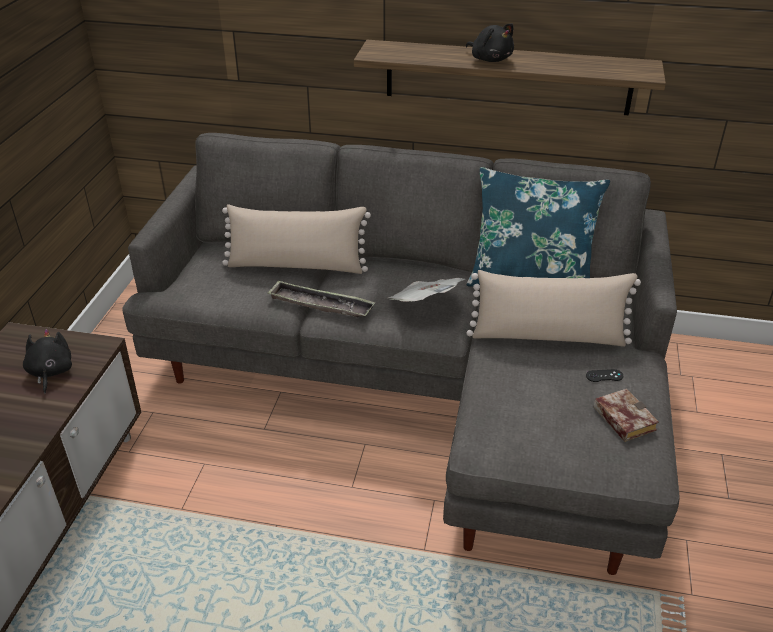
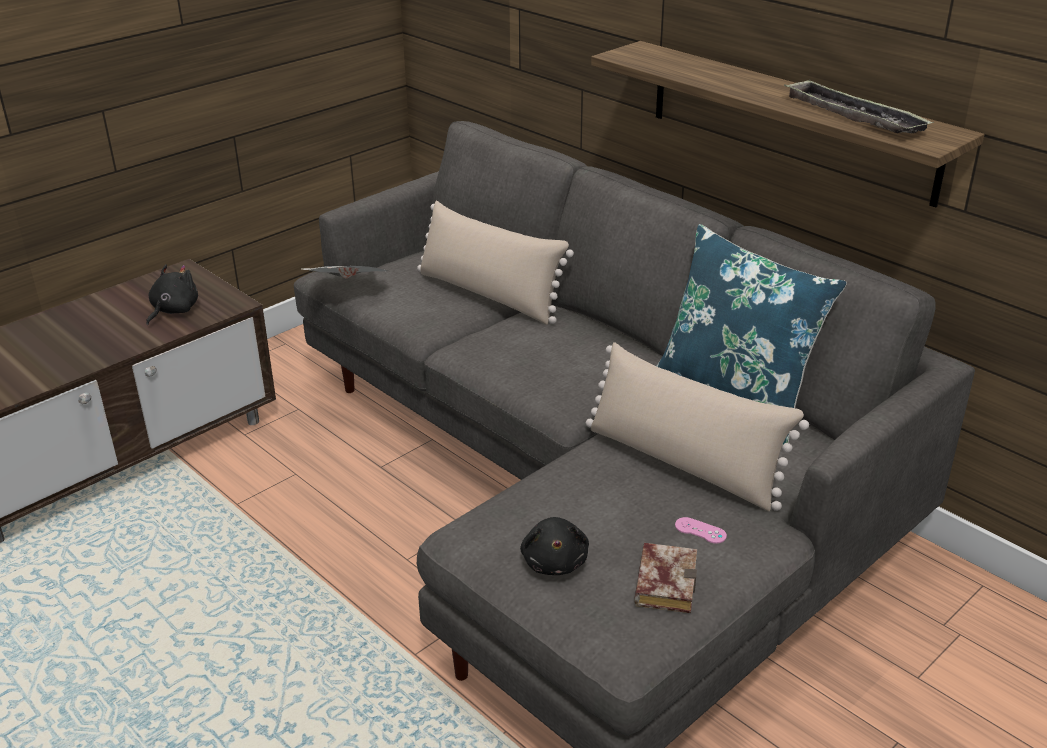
camera: 35 degrees right, 5 degrees down
tray [267,280,375,317] -> tray moved to [784,79,934,133]
newspaper [388,278,465,302] -> newspaper moved to [302,266,388,279]
black plush toy [466,23,514,62] -> black plush toy moved to [520,517,589,575]
black game controller [586,369,623,382] -> pink game controller [675,517,727,544]

